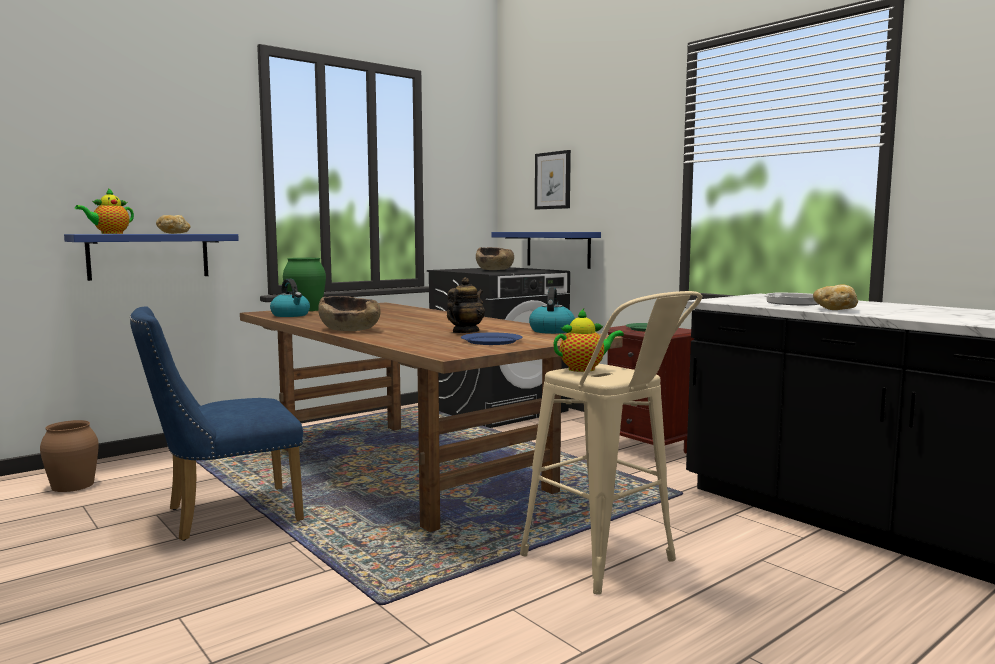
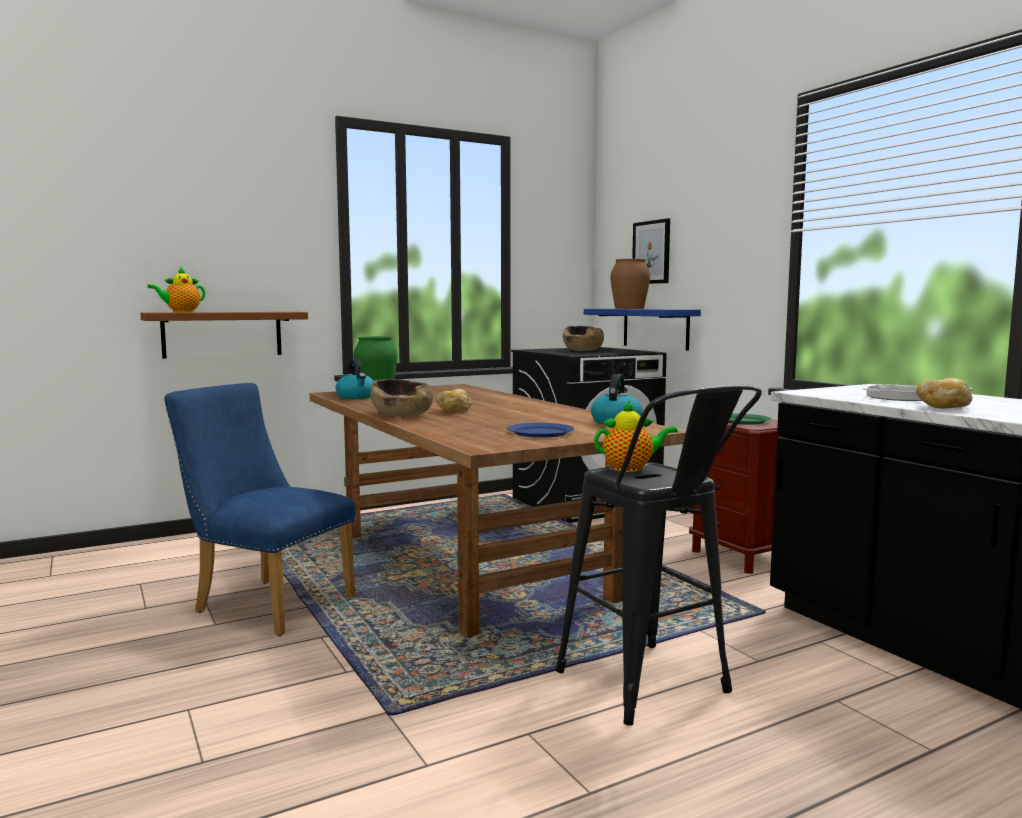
camera: 10 degrees right, 0 degrees up
brown vase [40,420,99,492] -> brown vase moved to [610,259,650,309]
blue shelf [64,234,239,281] -> brown shelf [140,312,308,359]
blue chair [130,306,304,541] -> blue chair turned 45 degrees clockwise [164,383,355,636]
bread [156,215,191,234] -> bread moved to [436,389,473,411]
teapot [447,277,485,333] -> none
beige stool [520,291,702,595] -> black stool [556,385,762,726]

